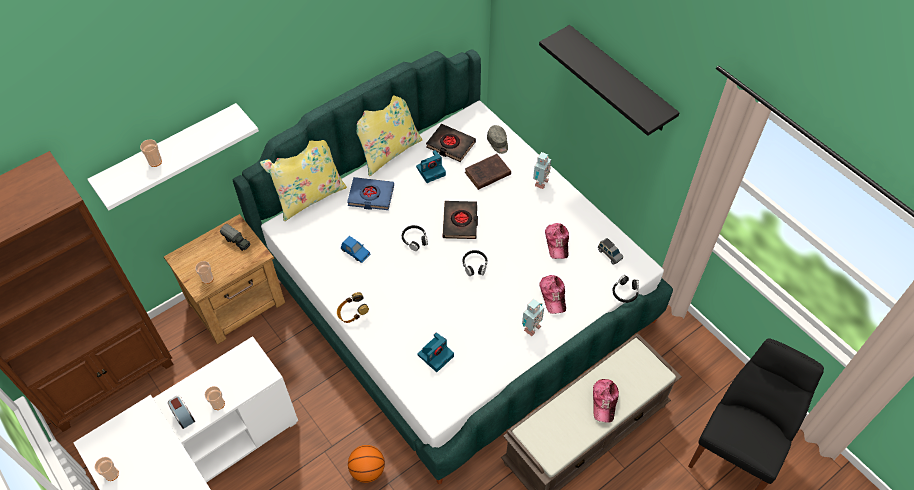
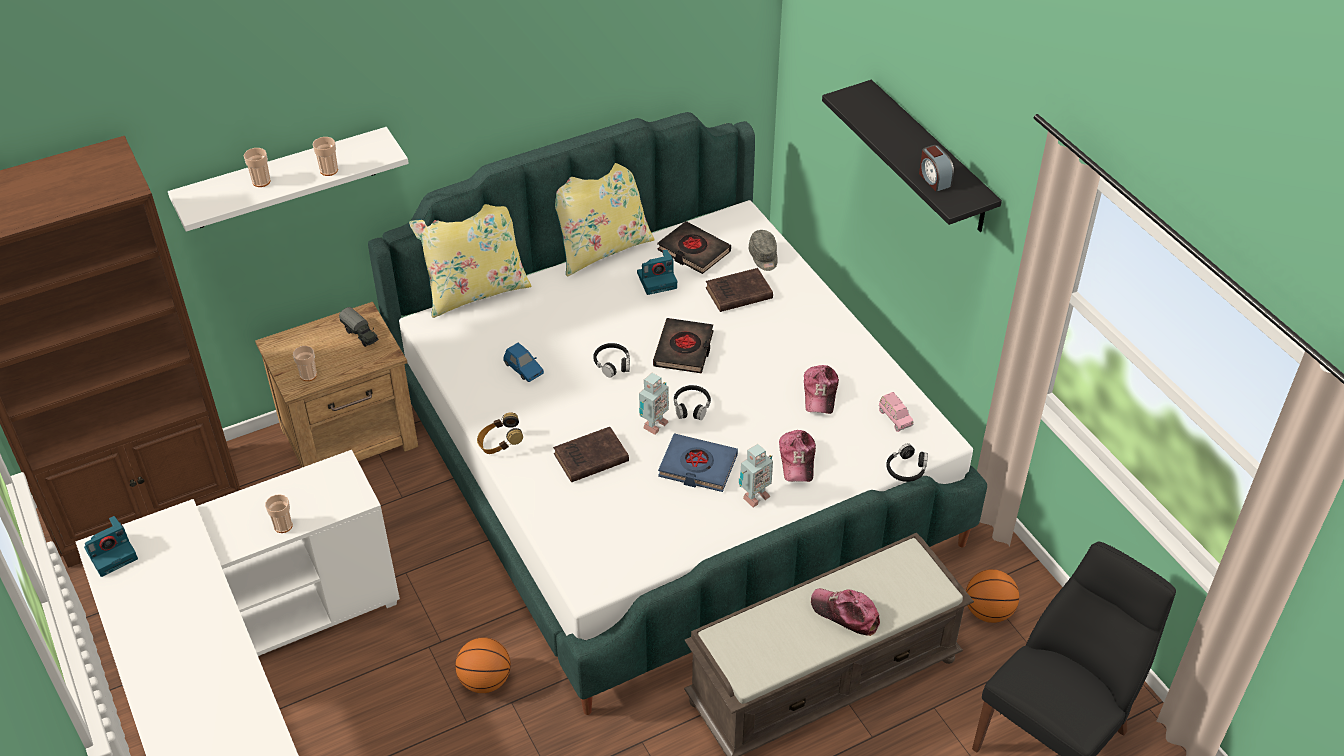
camera: 10 degrees right, 10 degrees down
cup [95,457,119,481] -> cup moved to [312,137,338,176]
alarm clock [168,396,195,429] -> alarm clock moved to [919,145,954,192]
blue book [347,177,394,210] -> blue book moved to [658,434,738,492]
camera [418,332,454,372] -> camera moved to [84,516,138,577]
toy robot [533,152,551,189] -> toy robot moved to [639,373,669,435]
cap [593,379,619,422] -> cap turned 105 degrees clockwise [811,588,880,636]
grey toy car [598,238,623,265] -> pink toy car [879,392,913,432]
none -> brown book [553,427,629,482]
none -> basketball [966,569,1019,623]

